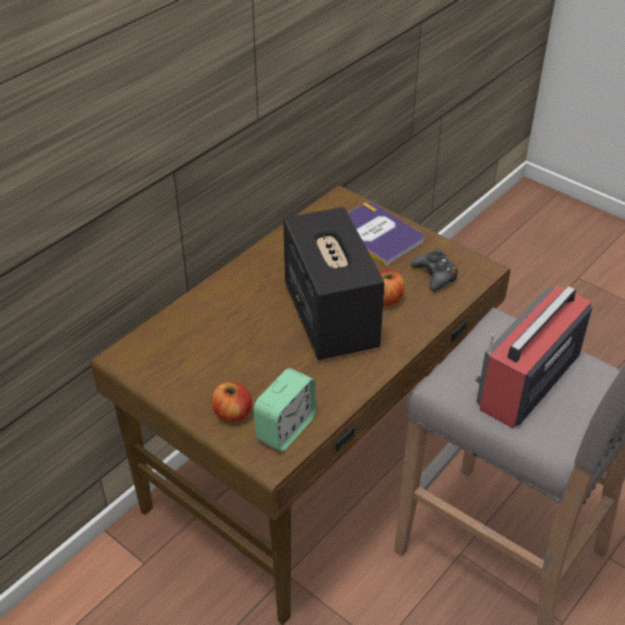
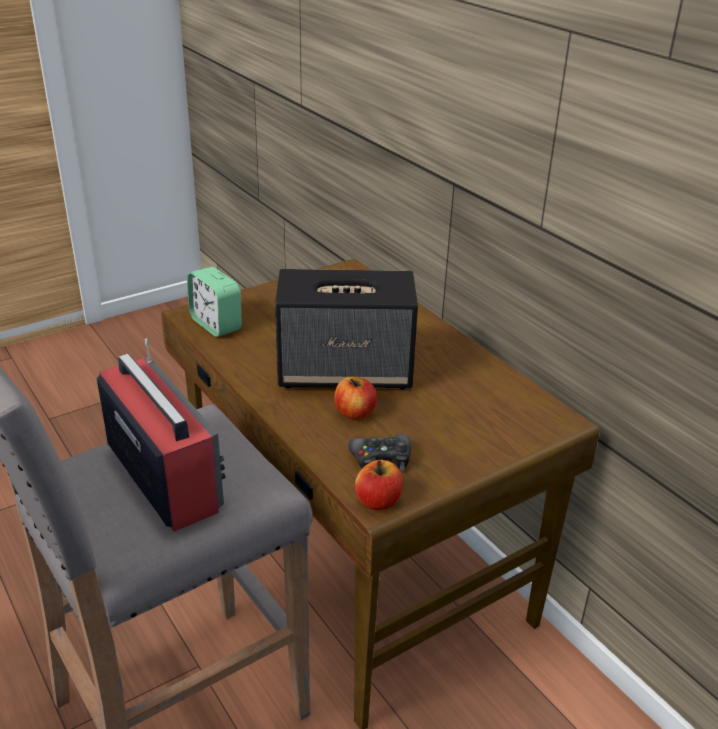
camera: 105 degrees right, 10 degrees down
apple [211,382,252,422] -> apple moved to [355,460,403,510]
book [348,202,424,266] -> none

